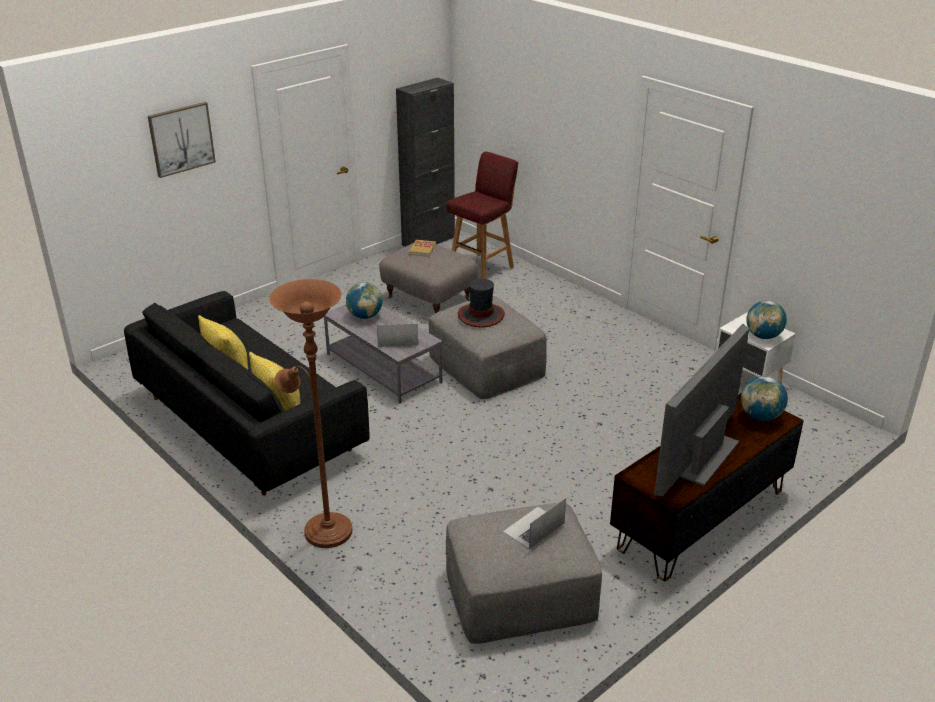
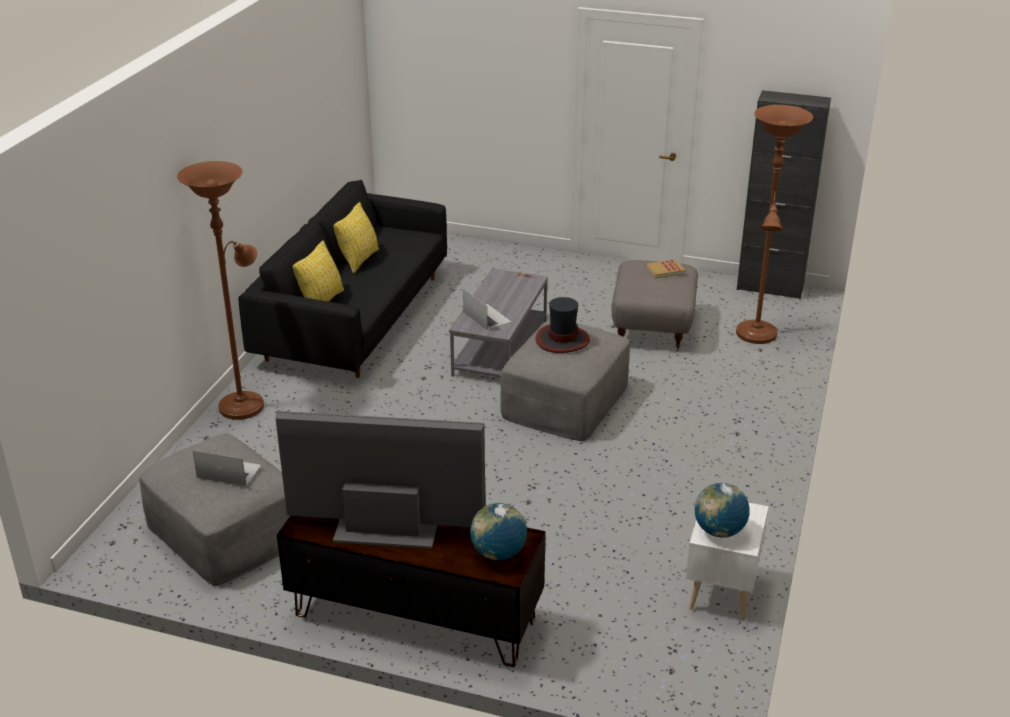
camera: 60 degrees right, 0 degrees up
picture [148,102,216,178] -> none
globe [346,282,383,319] -> none
red stool [446,151,518,279] -> brown floor lamp [736,105,813,344]

